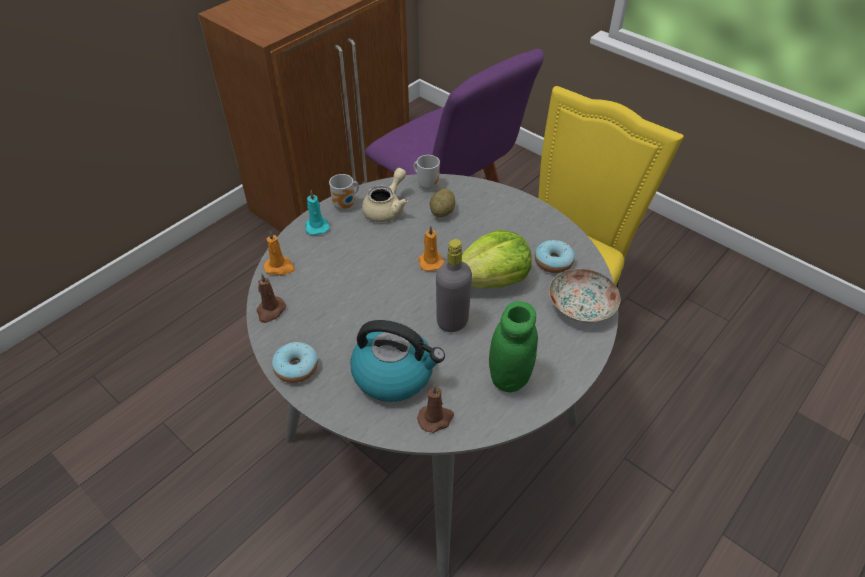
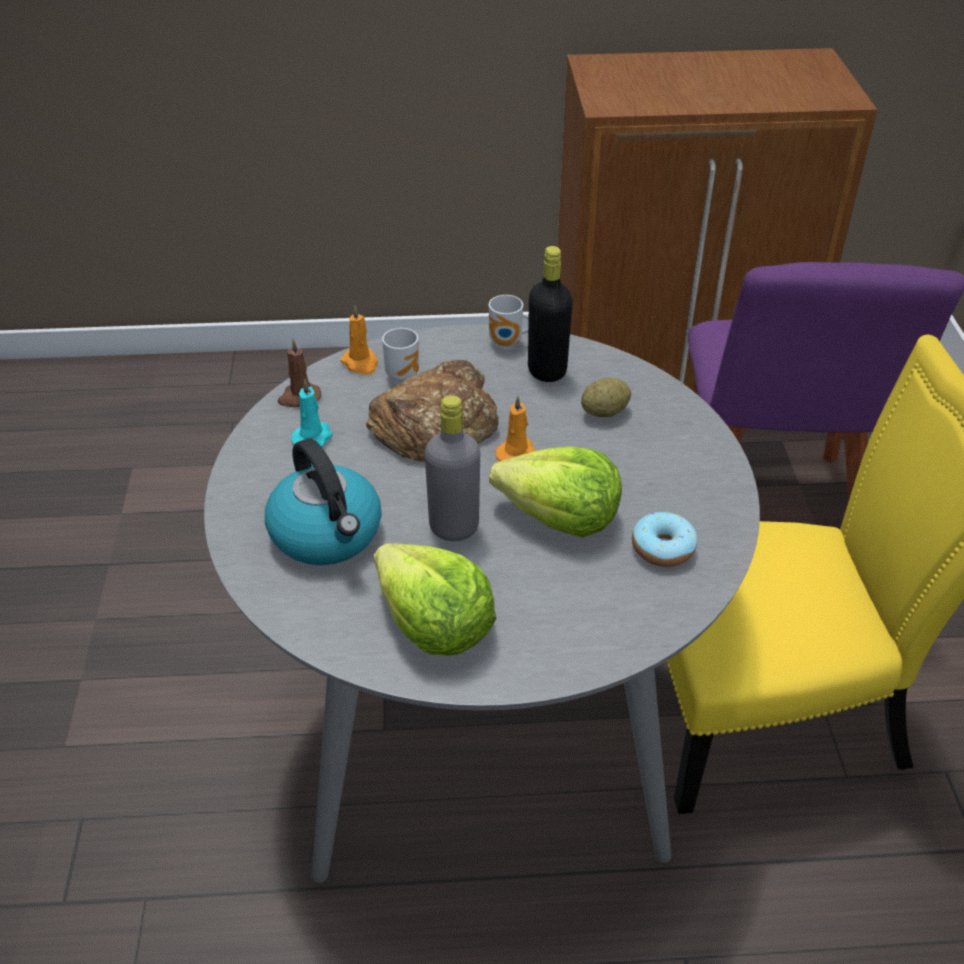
camera: 45 degrees right, 5 degrees down
donut [272,342,318,383] -> none
turquoise candle [305,190,330,235] -> turquoise candle moved to [291,380,333,447]
beige teapot [362,168,408,222] -> black bottle [528,246,573,382]
mug [414,155,440,190] -> mug moved to [382,328,419,382]
brown candle [417,385,454,433] -> none
green jar [489,301,538,393] -> lettuce [374,543,497,656]
plate [549,269,621,323] -> none
none -> bread [366,360,499,462]

